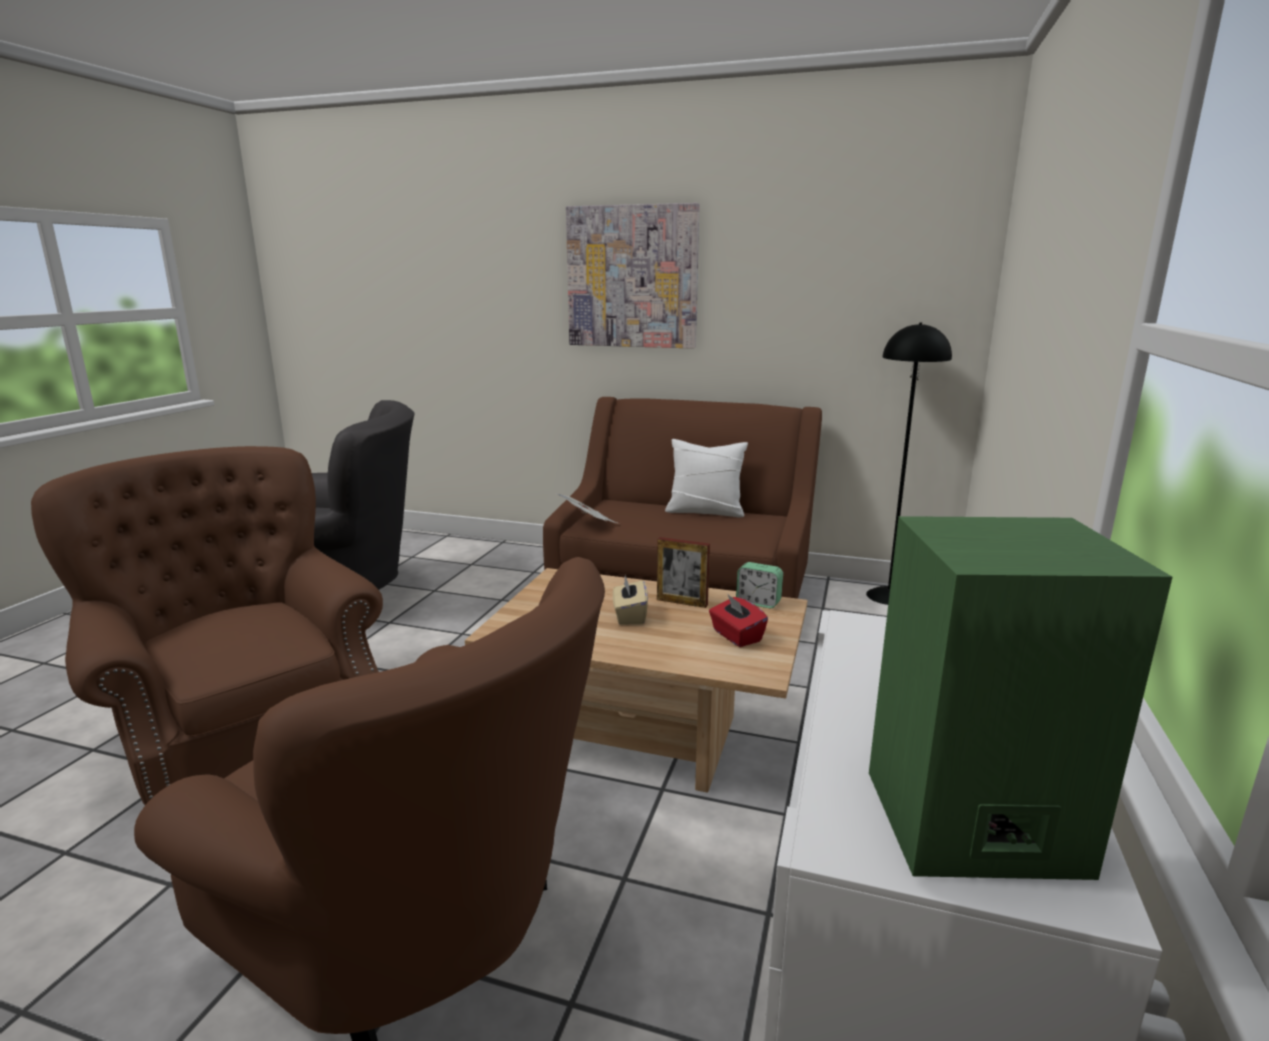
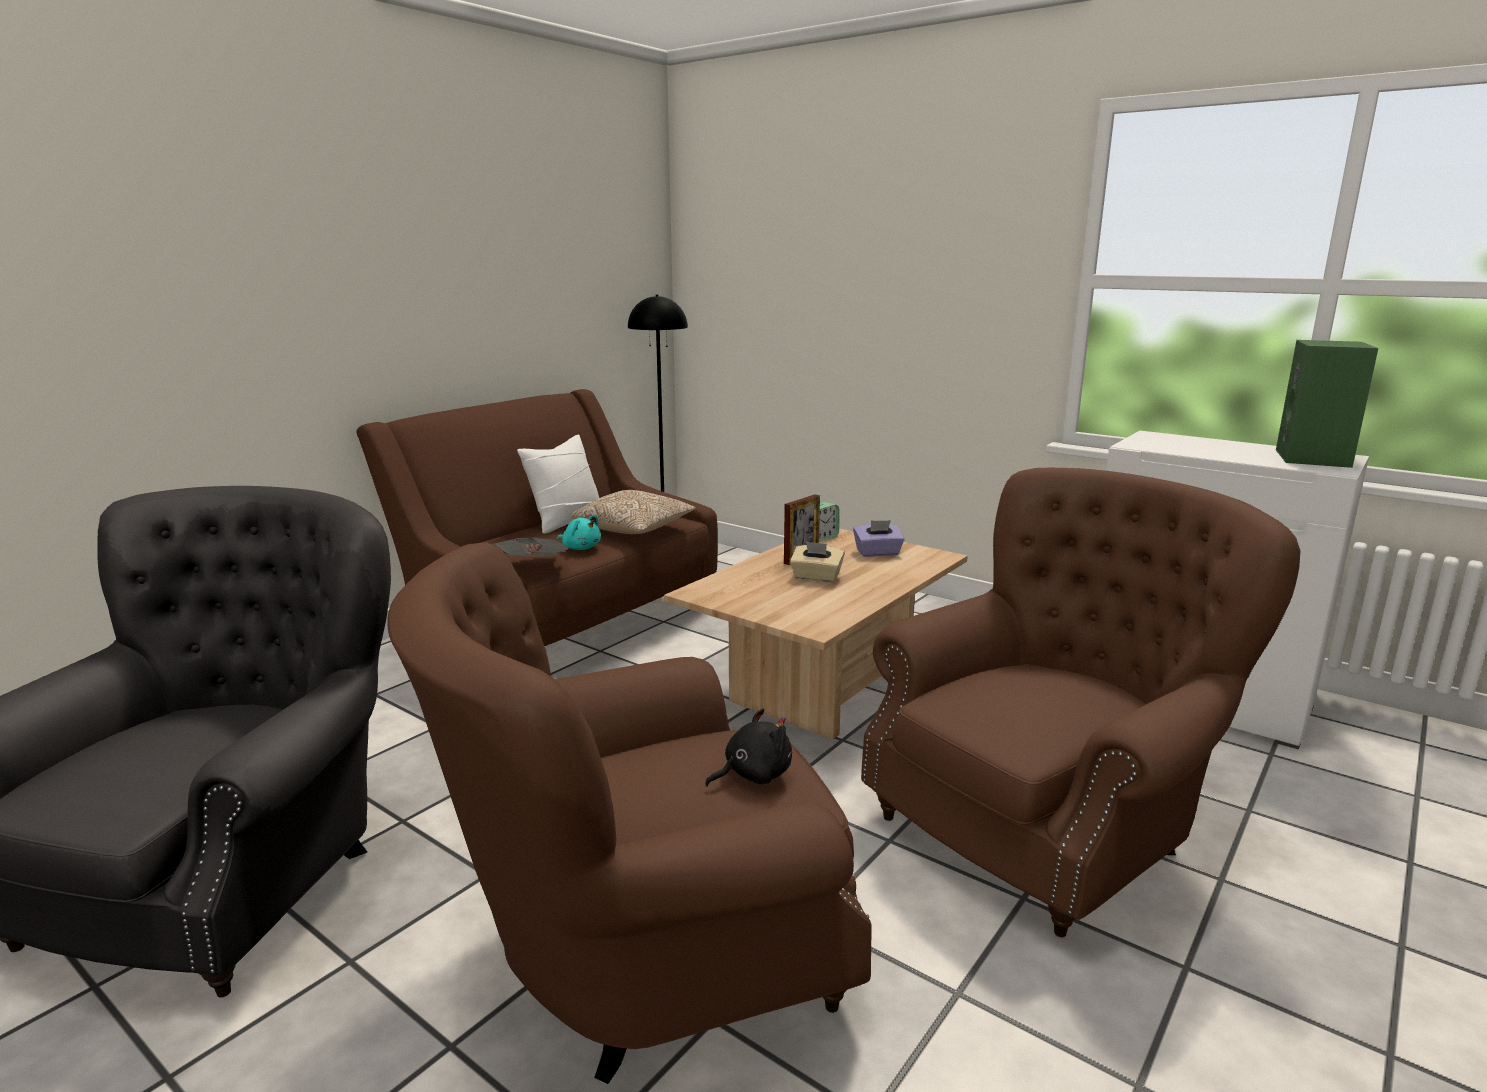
camera: 70 degrees left, 0 degrees up
picture [566,203,700,349] -> none
red tissue box [709,595,768,647] -> purple tissue box [853,520,905,557]
none -> turquoise plush toy [557,515,601,550]
none -> pillow [571,490,696,534]
none -> black plush toy [705,708,792,787]

